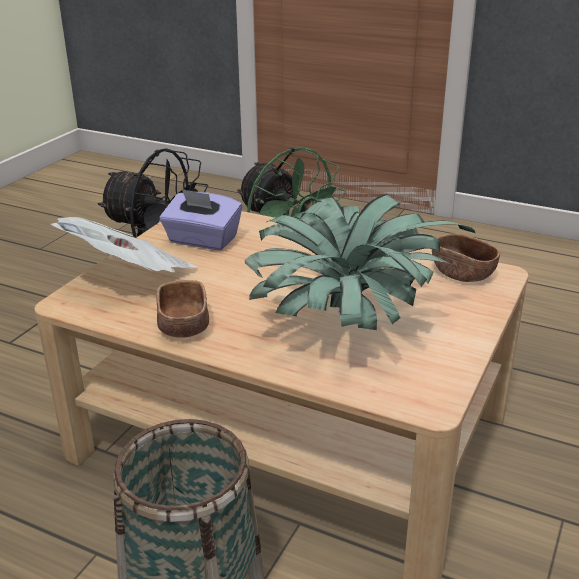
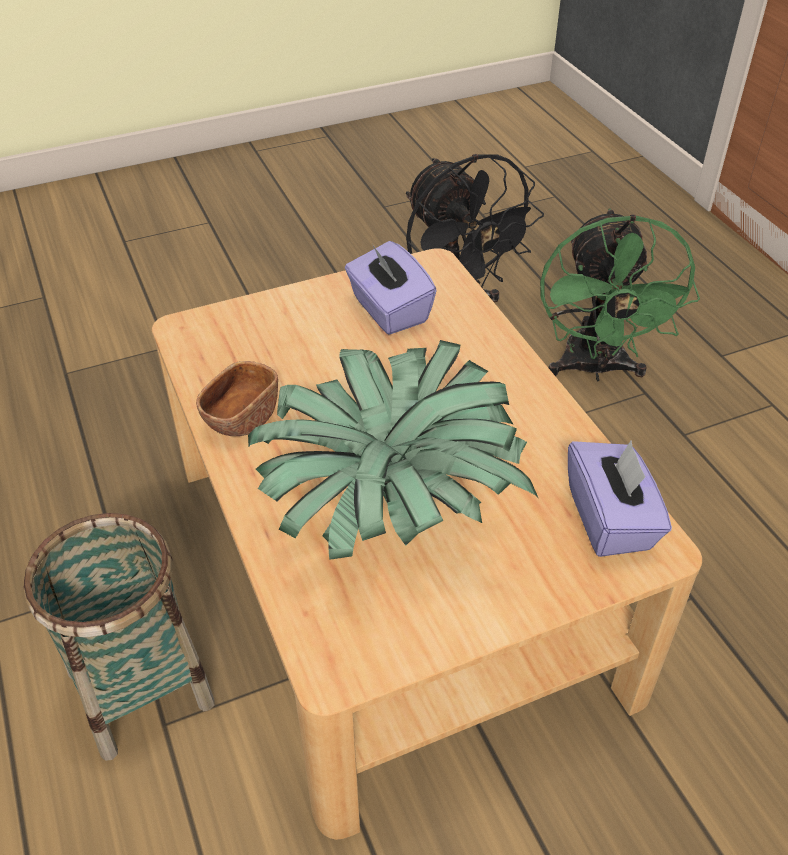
camera: 40 degrees right, 15 degrees up
newspaper [51,217,198,273] -> none
brown bowl [432,233,500,282] -> purple tissue box [568,440,672,557]

